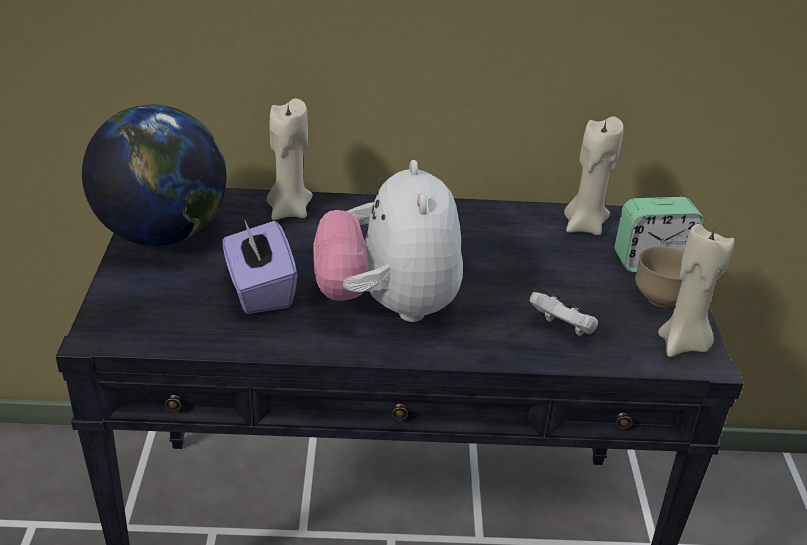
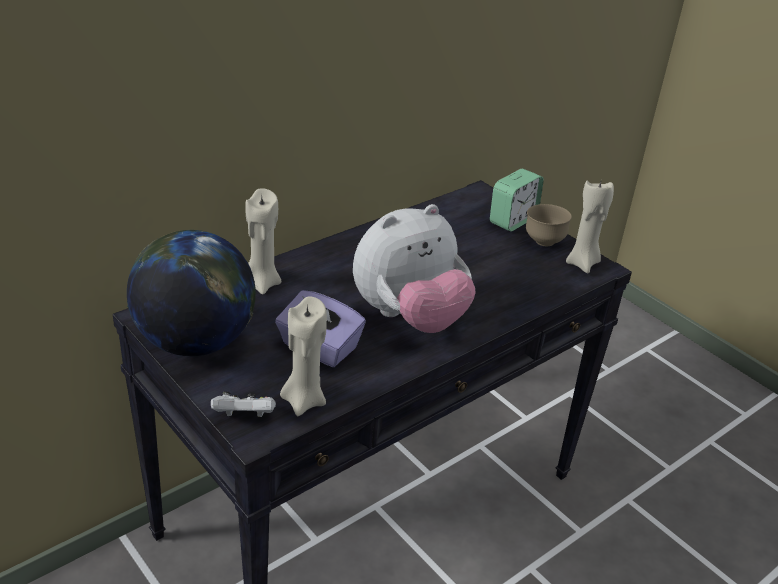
camera: 40 degrees left, 0 degrees up
plush toy [313,160,463,322] -> plush toy turned 75 degrees counterclockwise [353,204,476,333]
white game controller [529,292,598,336] -> white game controller moved to [211,391,276,417]
beige candle [564,117,624,236] -> beige candle moved to [280,296,327,416]

